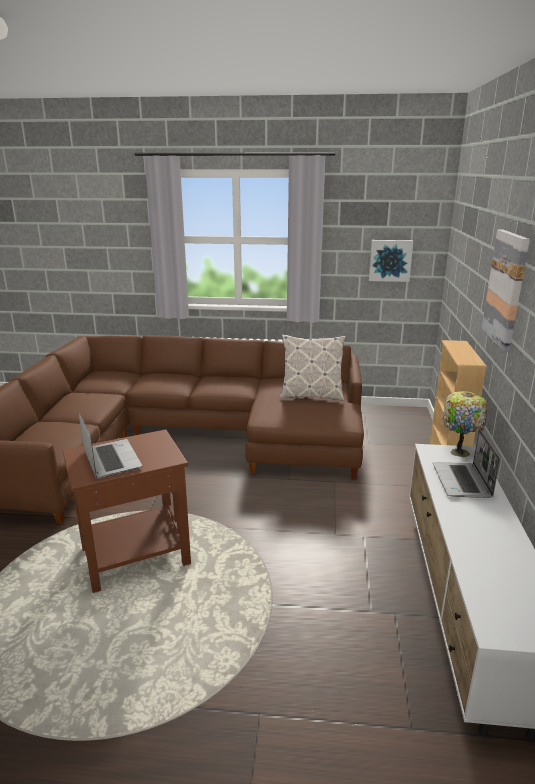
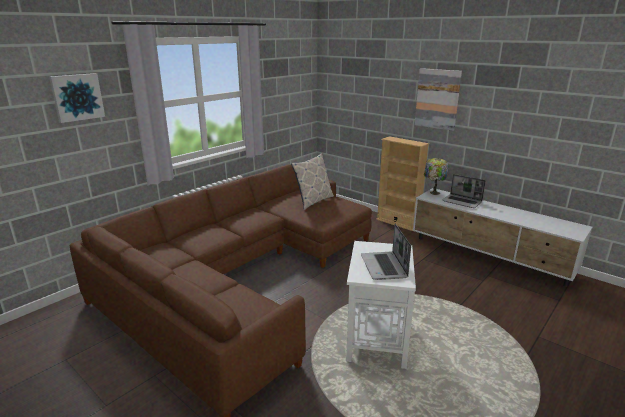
camera: 55 degrees left, 0 degrees up
brown side table [62,429,191,593] -> white side table [346,241,416,369]
laptop [79,411,142,479] -> laptop turned 105 degrees counterclockwise [361,224,411,280]
picture [369,240,413,282] -> picture moved to [49,73,105,123]

